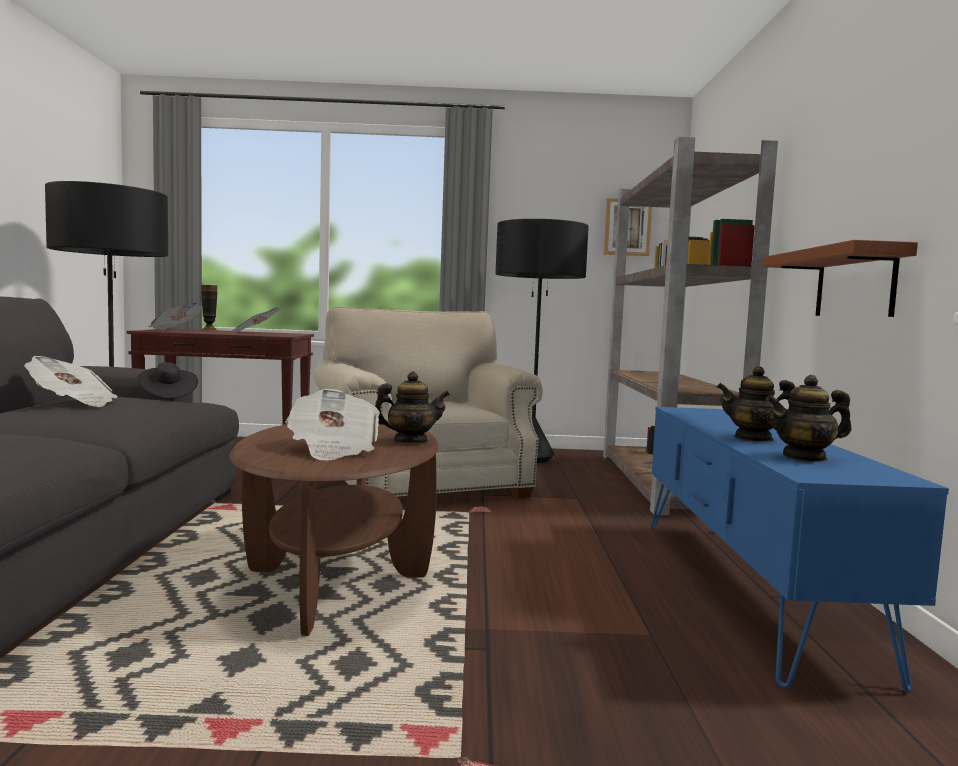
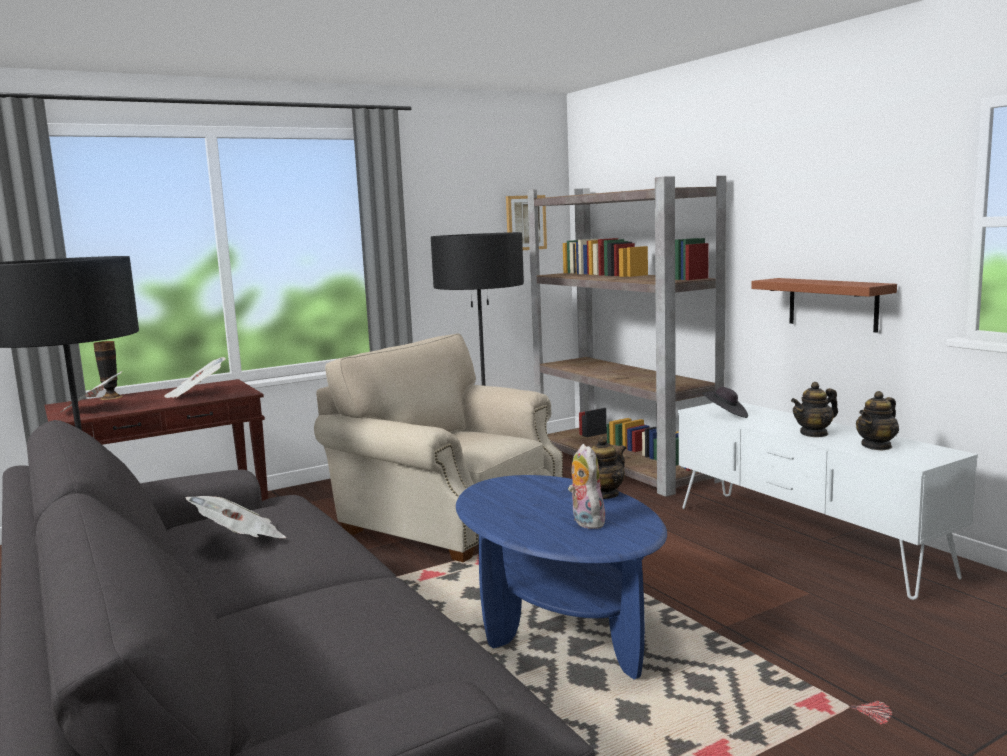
camera: 30 degrees left, 5 degrees up
black hat [138,362,198,399] -> black hat moved to [702,387,748,418]
brown coffee table [230,420,439,636] -> blue coffee table [456,475,667,680]
newspaper [285,389,380,460] -> plush toy [568,444,607,529]
blue tv stand [651,407,949,693] -> white tv stand [678,402,978,600]

